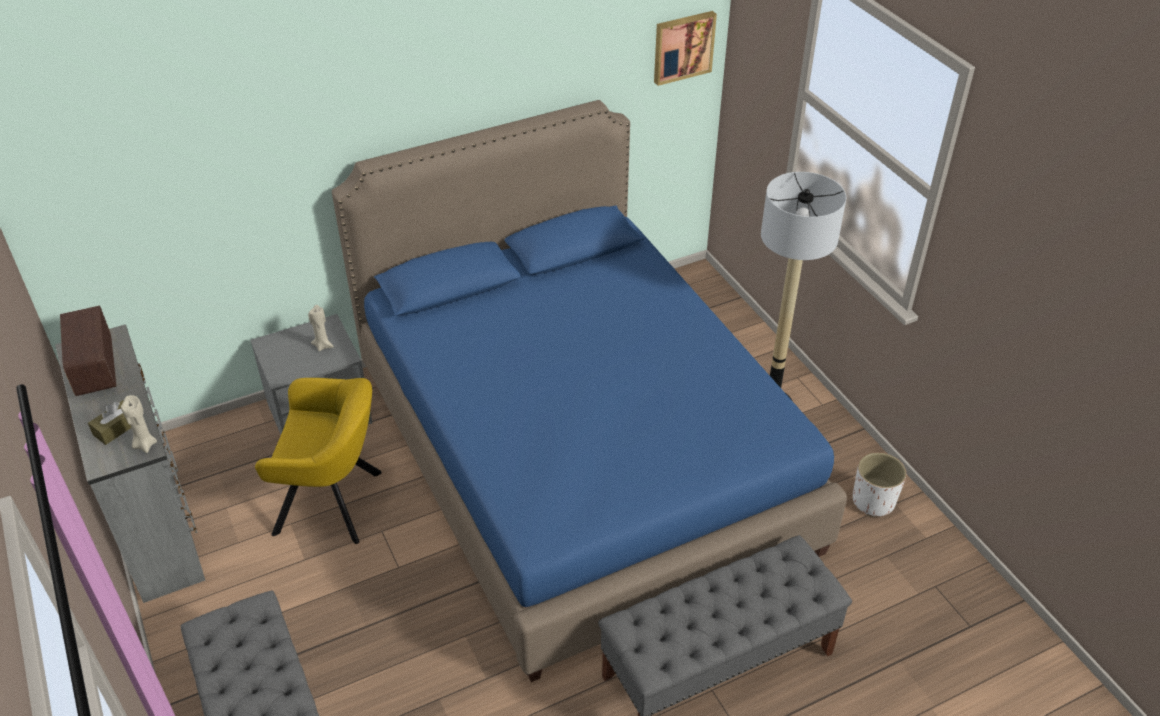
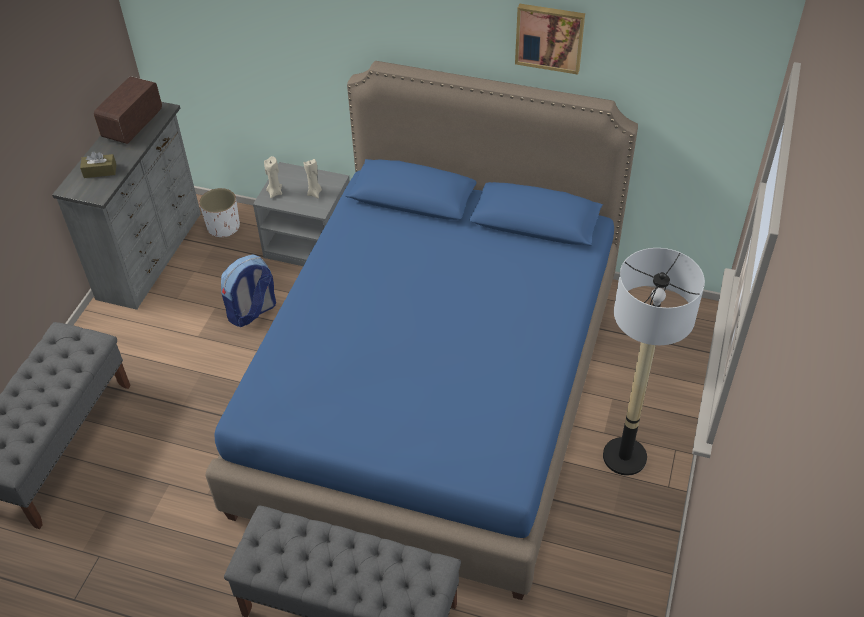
camera: 45 degrees right, 5 degrees up
beige candle [121,395,157,453] -> beige candle moved to [264,156,282,198]
yellow armchair [255,378,382,544] -> backpack [221,254,276,327]
picture [654,11,717,86] -> picture moved to [515,4,585,75]
white planter [853,452,906,517] -> white planter moved to [199,188,240,238]

